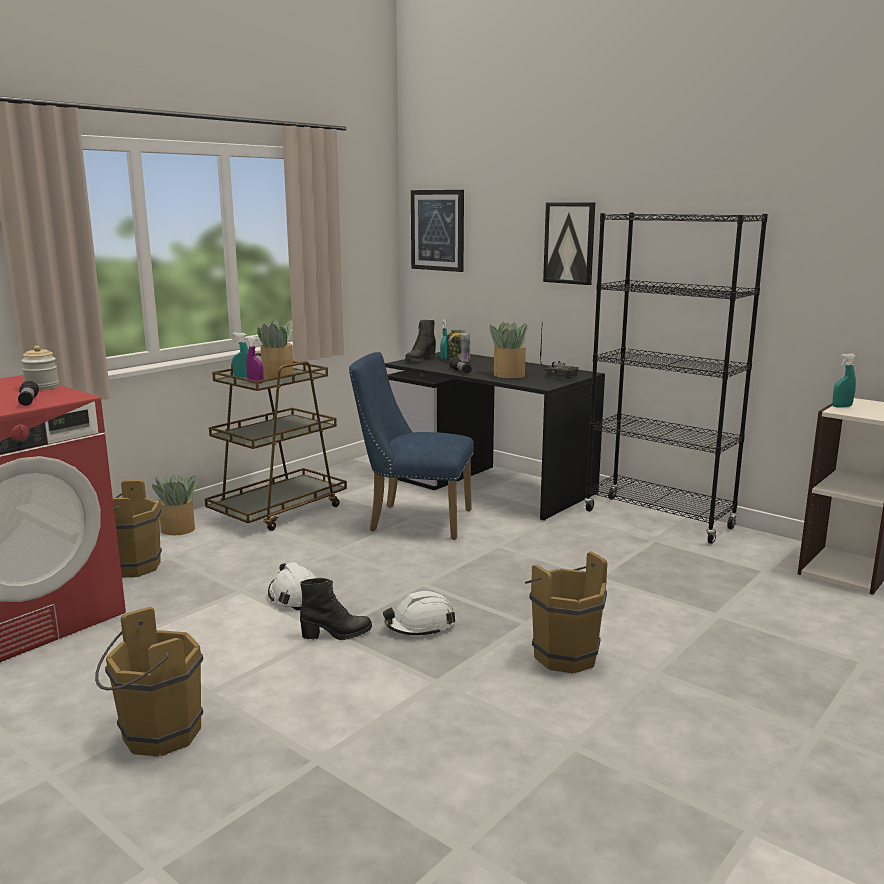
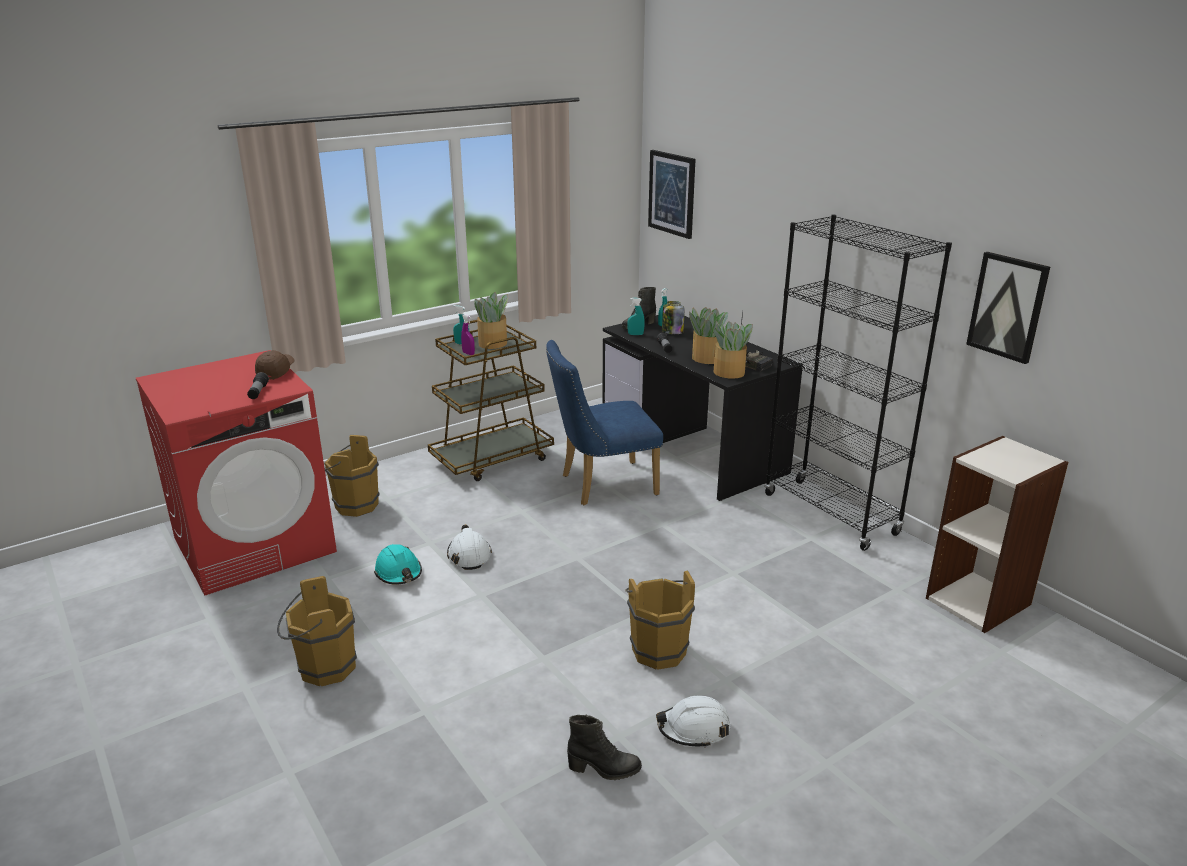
camera: 15 degrees right, 10 degrees up
jar [21,346,59,390] -> brown cap [255,350,295,380]
potted plant [152,475,197,535] -> potted plant moved to [714,321,753,379]
black boot [300,578,372,640] -> black boot moved to [567,714,642,780]
blue chair [349,352,474,540] -> blue chair turned 45 degrees counterclockwise [546,340,663,505]
white hard hat [383,591,455,636] -> white hard hat moved to [656,695,730,748]
picture [543,202,595,285] -> picture moved to [966,252,1050,364]
turquoise spray bottle [832,354,856,407] -> turquoise spray bottle moved to [627,298,645,335]
none -> turquoise hard hat [374,544,422,585]

